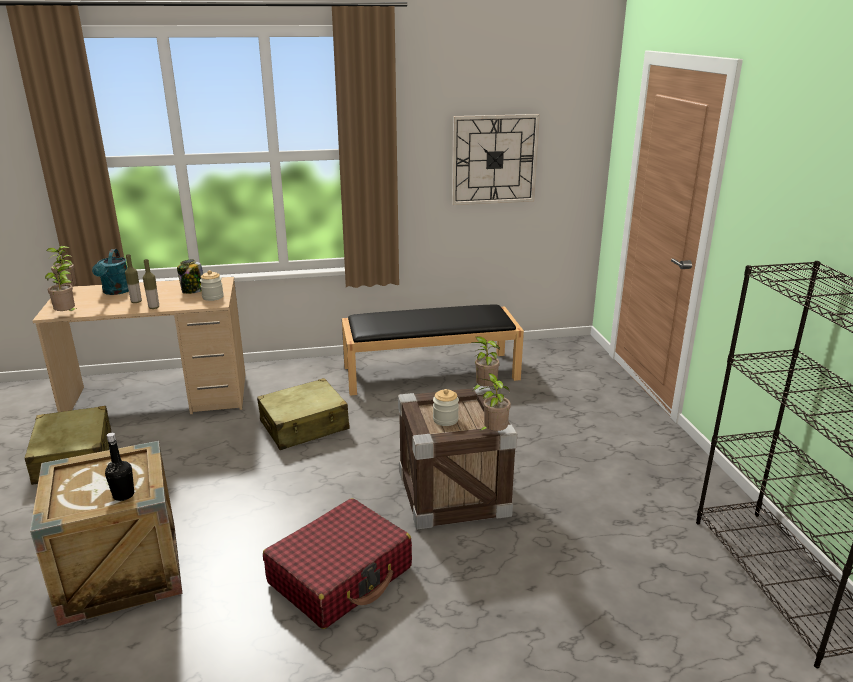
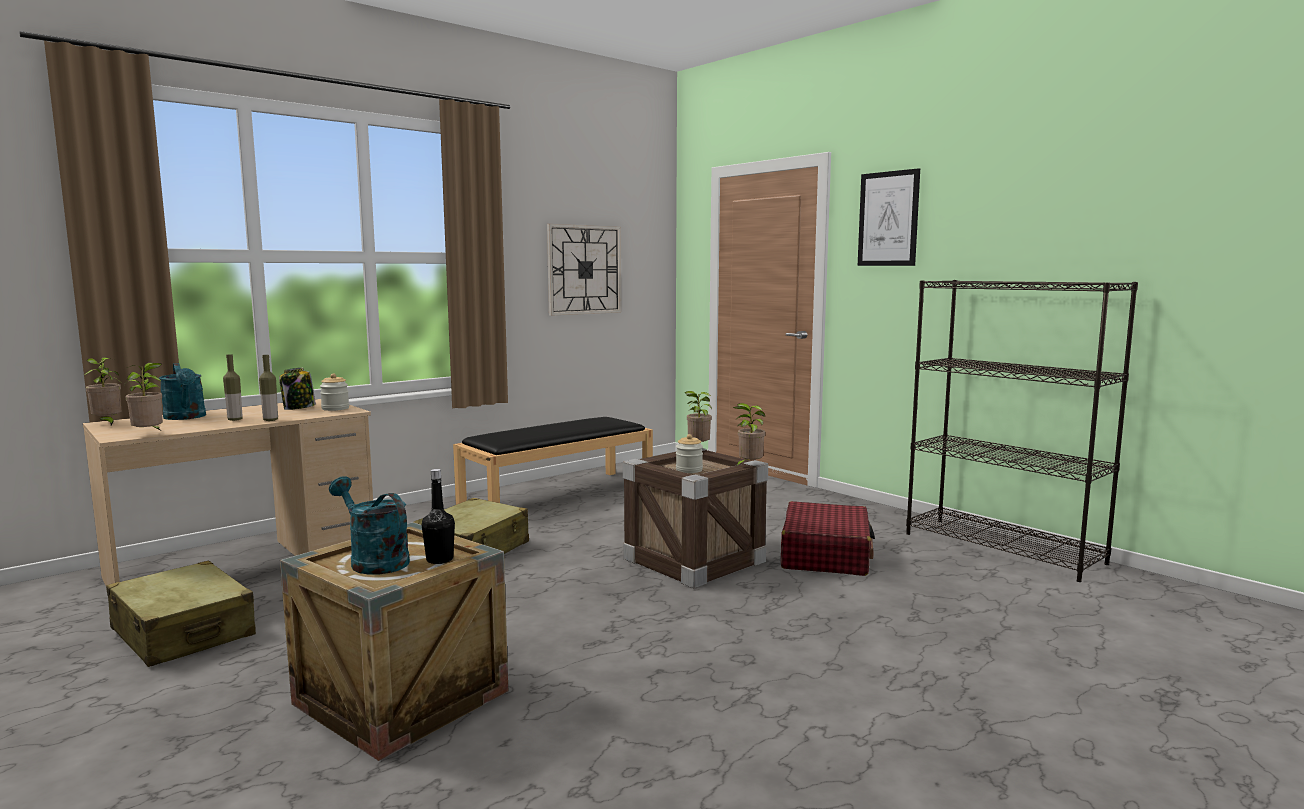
camera: 30 degrees left, 15 degrees down
red suitcase [263,498,412,629] -> red suitcase moved to [781,501,875,576]
none -> turquoise watering can [329,476,410,575]
none -> picture [858,168,920,266]

